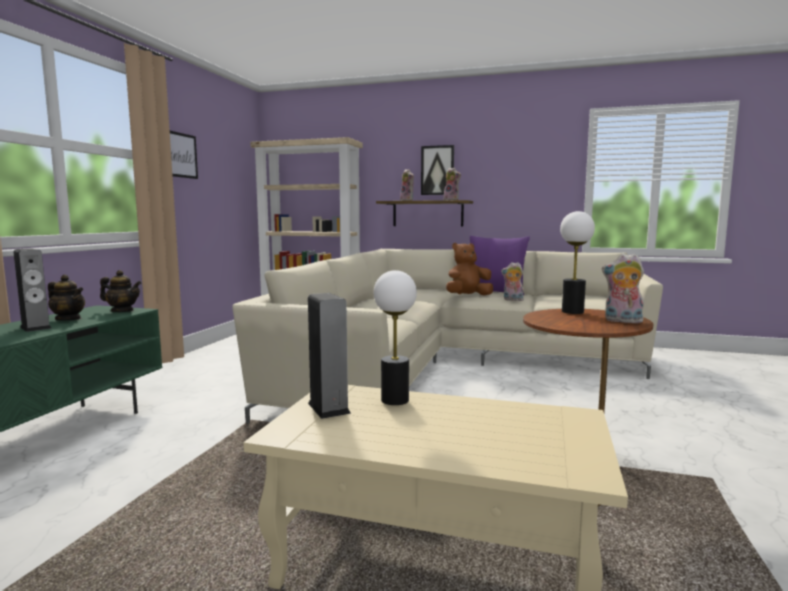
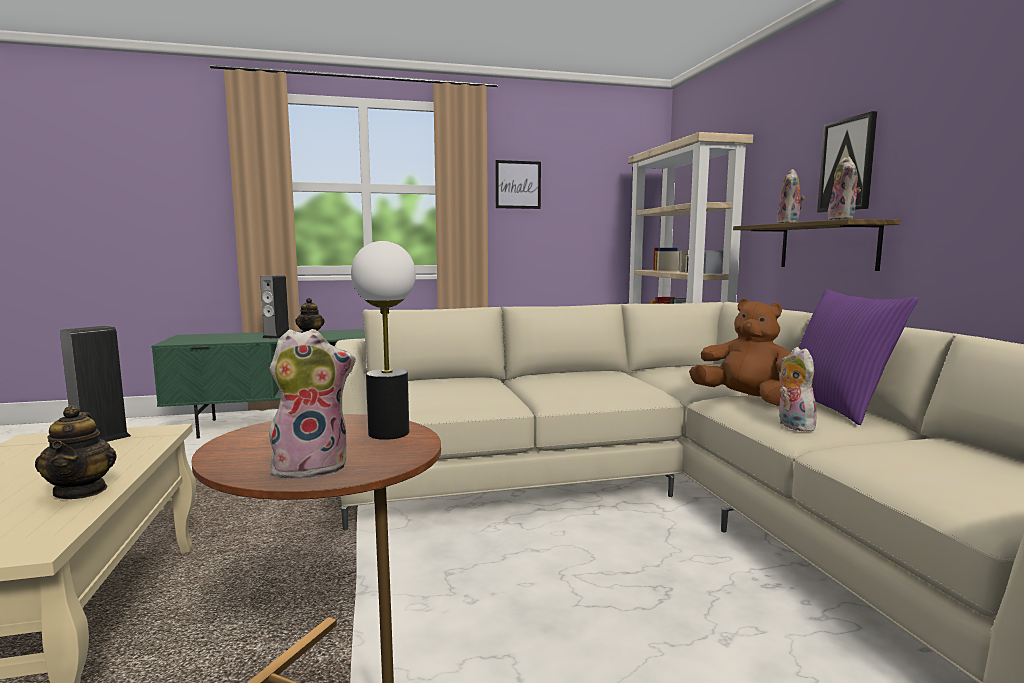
camera: 60 degrees right, 0 degrees up
teapot [100,270,142,312] -> teapot moved to [35,405,117,499]
table lamp [374,270,417,405] -> none
plush toy [602,253,644,323] -> plush toy turned 75 degrees clockwise [269,329,356,479]

